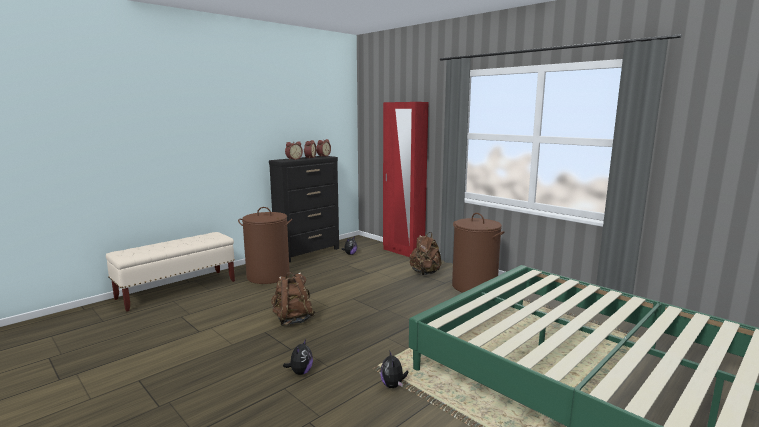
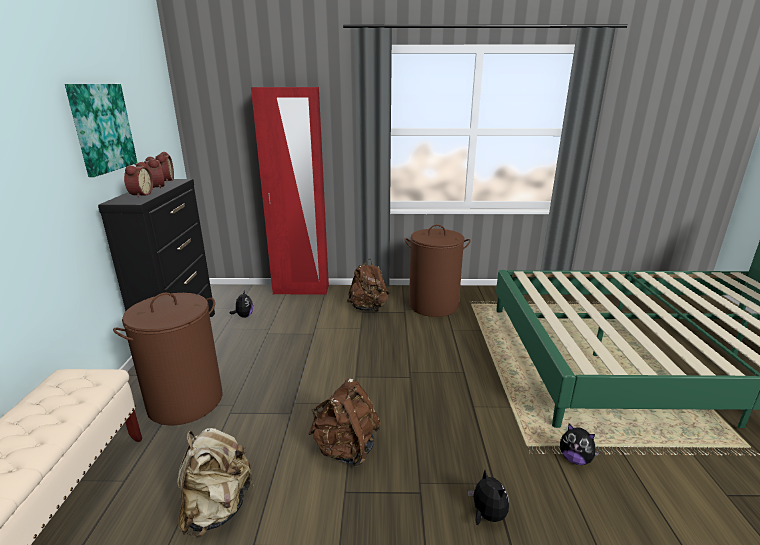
camera: 45 degrees left, 10 degrees up
none -> picture [65,84,137,177]
none -> beige backpack [177,428,254,537]

